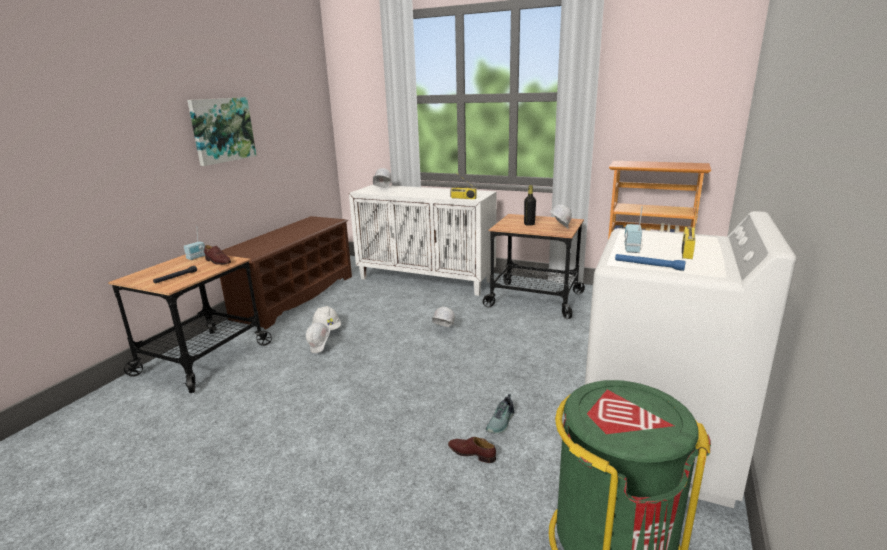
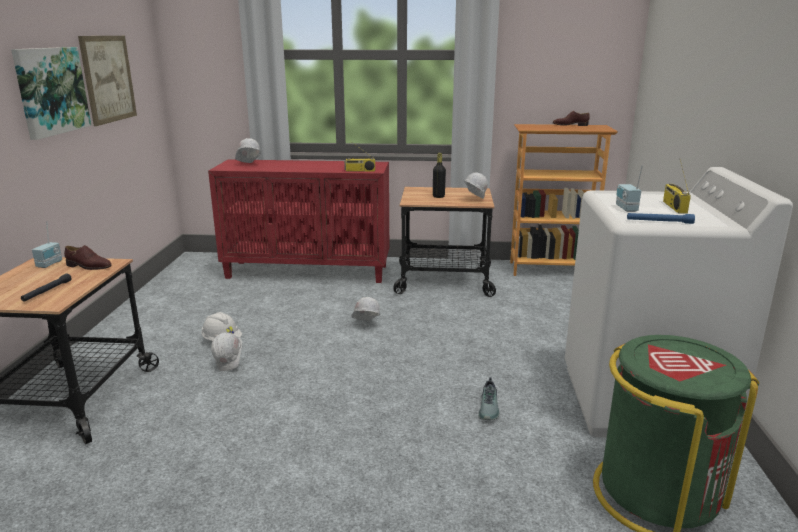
camera: 20 degrees left, 0 degrees up
brown shoe rack [220,216,352,329] -> none
white cabinet [349,185,497,296] -> red cabinet [208,159,389,283]
brown shoe [448,437,496,463] -> brown shoe moved to [553,111,590,126]
none -> picture [78,36,137,126]

